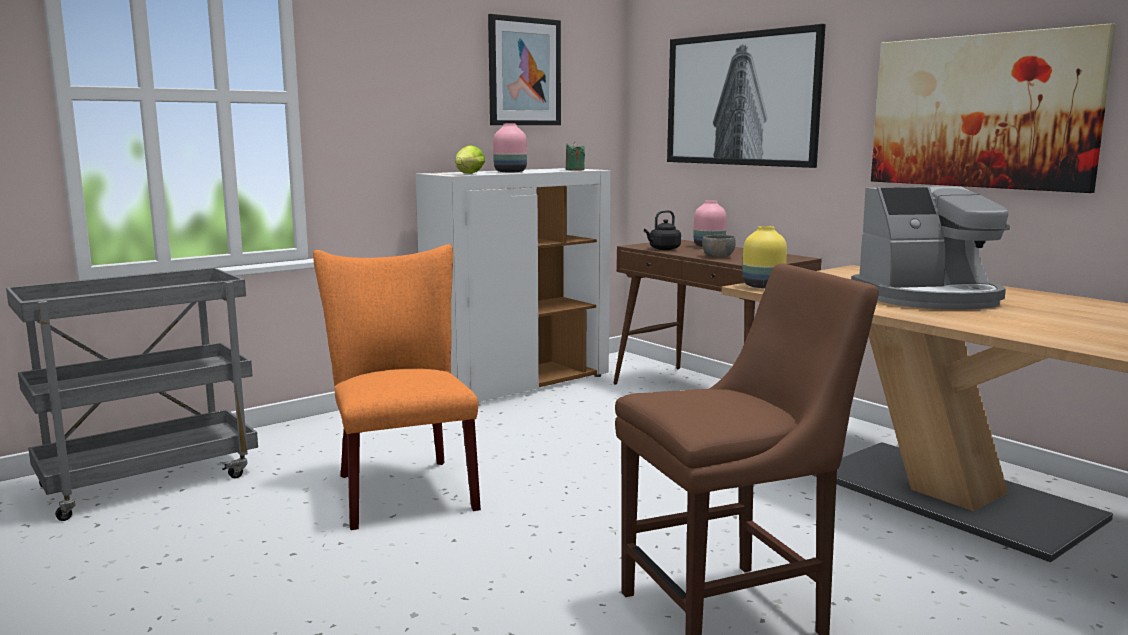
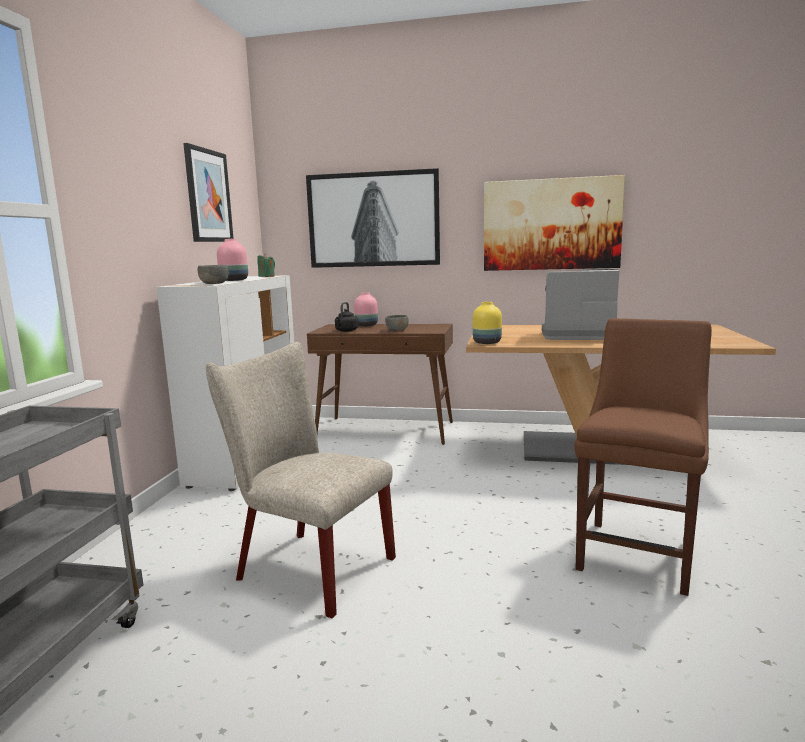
camera: 40 degrees left, 0 degrees up
orange chair [313,244,481,530] -> beige chair [206,342,396,618]
lettuce [455,145,485,174] -> grey bowl [198,265,229,284]
coffee machine [851,186,1010,310] -> coffee machine turned 120 degrees counterclockwise [542,269,619,340]

